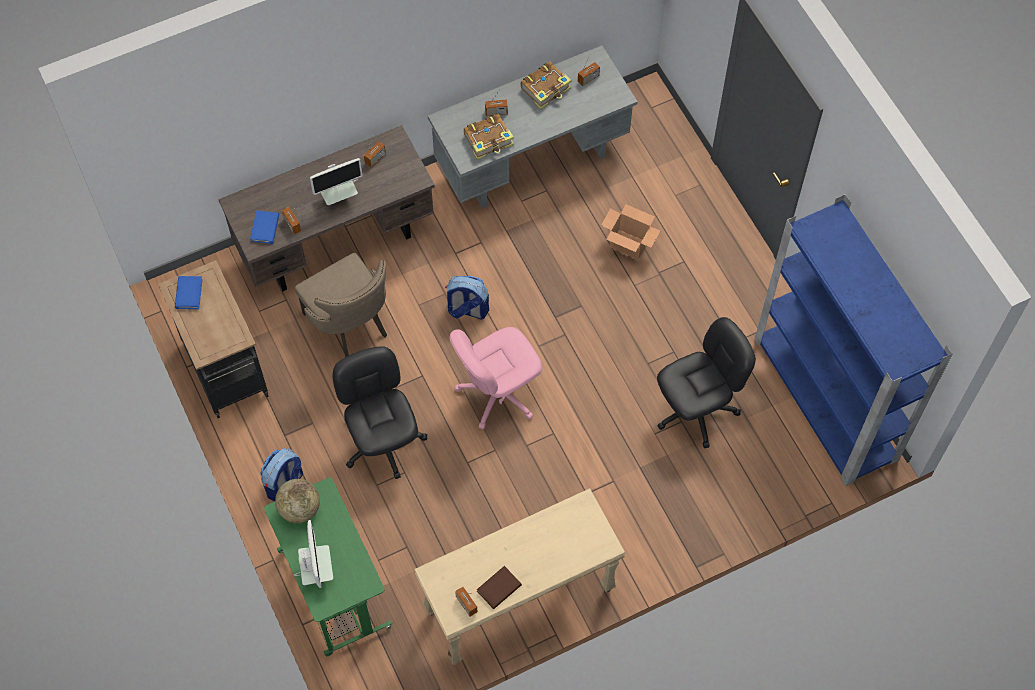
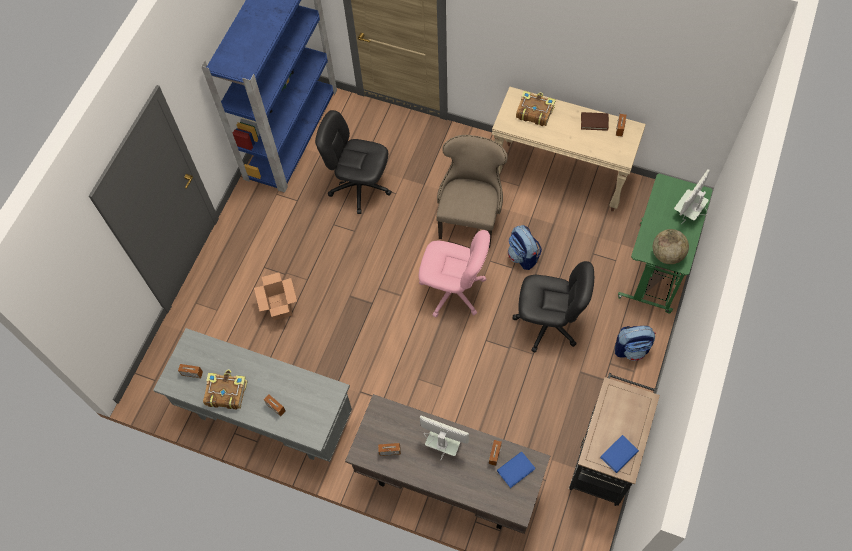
camera: 130 degrees left, 0 degrees up
beige chair [295,253,387,357] -> beige chair moved to [436,135,508,248]
black office chair [332,346,427,479] -> black office chair turned 105 degrees counterclockwise [512,261,594,352]
backpack [445,276,489,319] -> backpack moved to [508,225,542,270]
book [464,114,514,160] -> book moved to [516,91,556,126]

